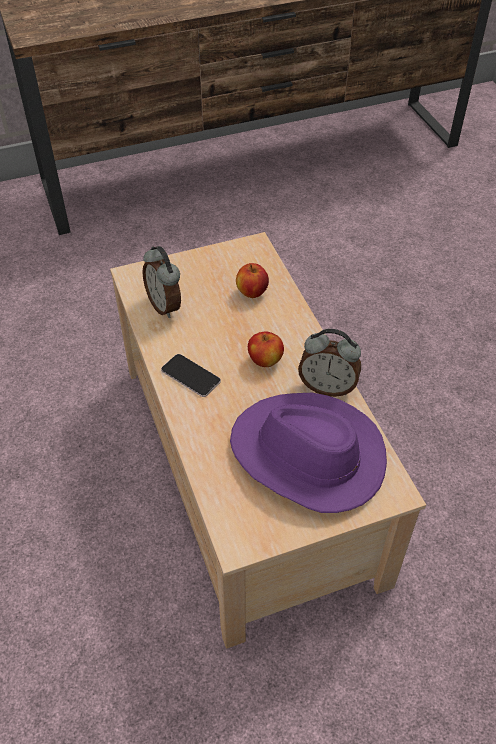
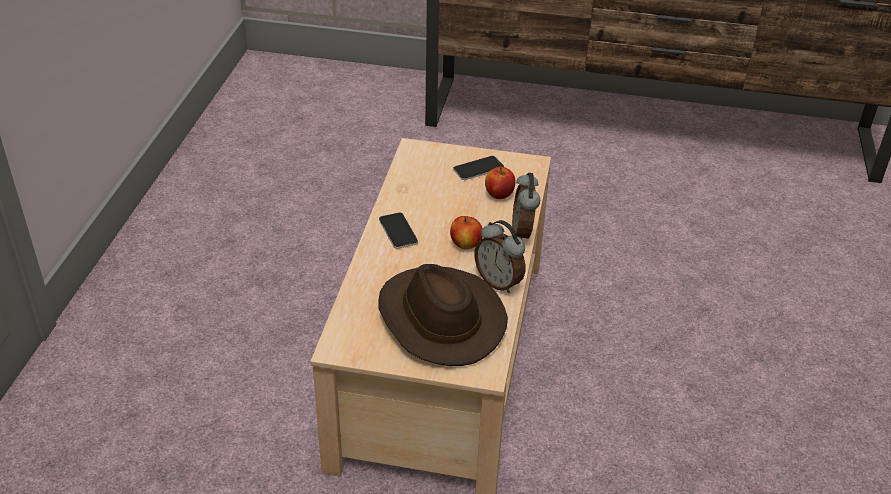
camera: 30 degrees right, 10 degrees down
alarm clock [142,246,181,318] -> alarm clock moved to [512,173,540,239]
purple hat [230,393,387,513] -> brown hat [378,264,508,366]
none -> phone [453,156,504,180]

